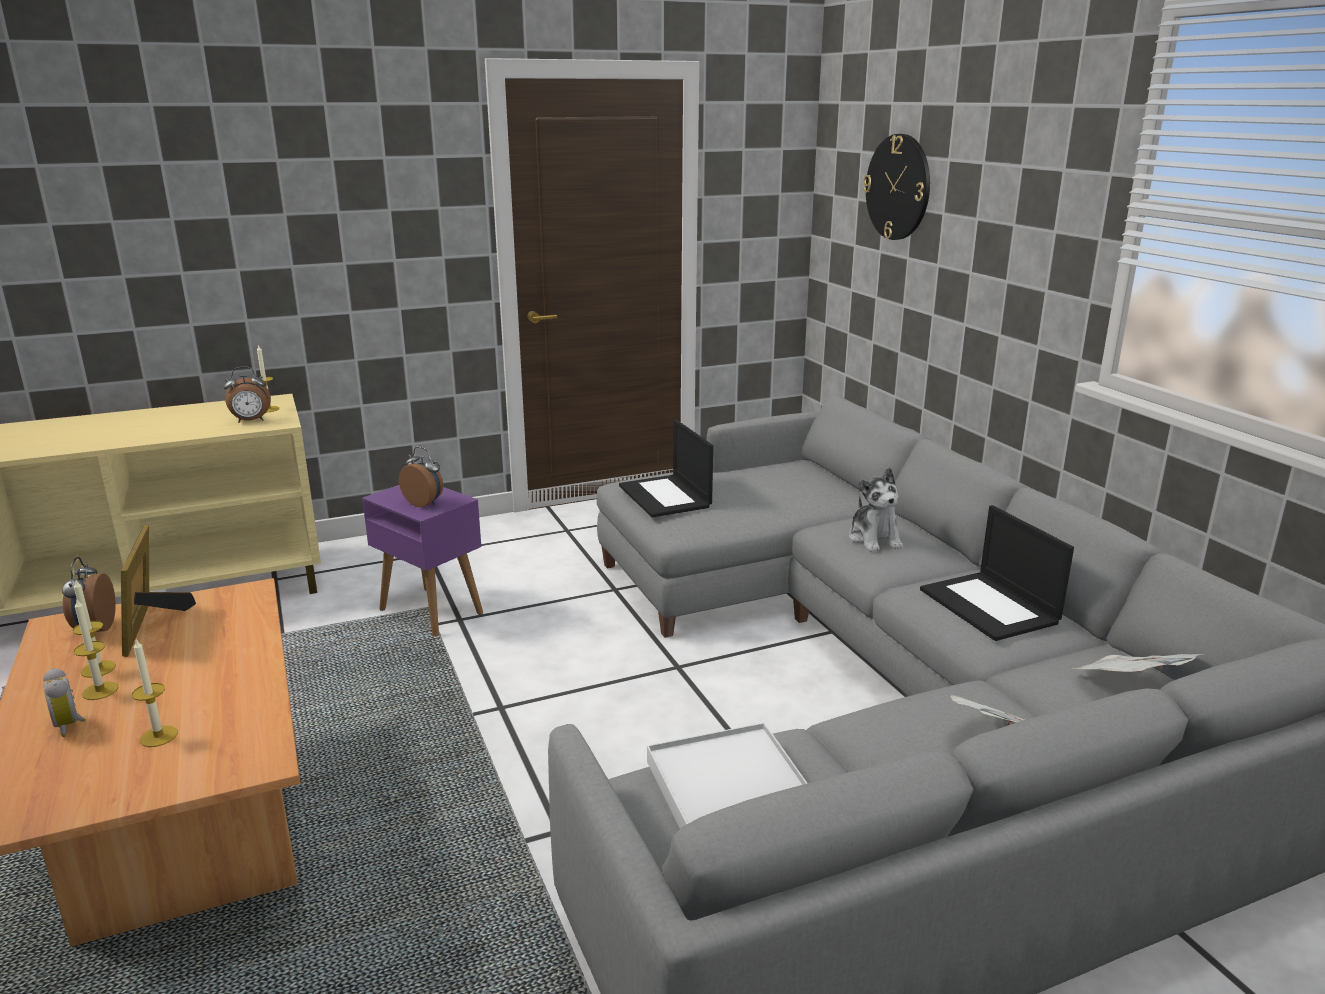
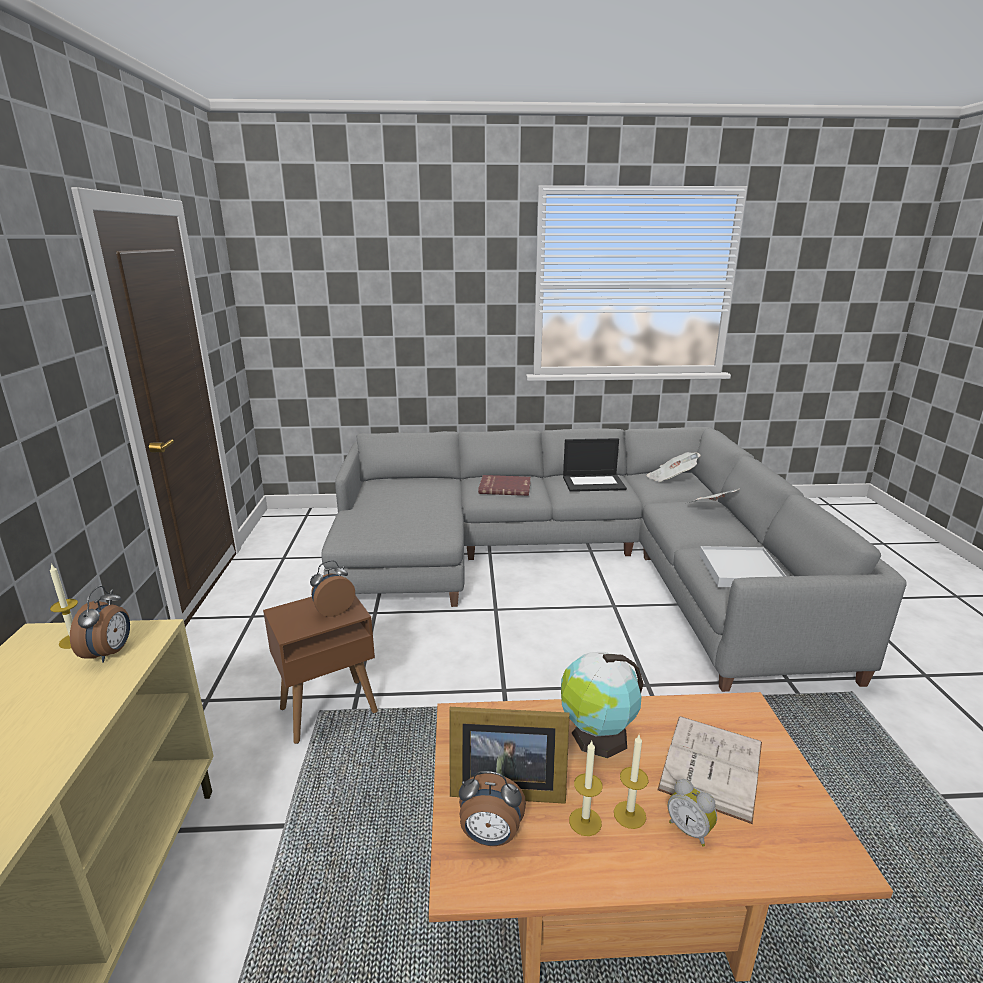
camera: 70 degrees left, 0 degrees up
alarm clock [43,668,86,737] -> alarm clock turned 60 degrees clockwise [668,779,717,847]
candle [132,639,178,747] -> white book [657,716,762,824]
purple side table [362,485,483,636] -> brown side table [263,595,378,744]
laptop [619,420,713,517] -> none
plush toy [849,467,903,552] -> red book [478,475,531,496]
wall clock [863,134,930,240] -> none
none -> globe [561,652,644,758]

